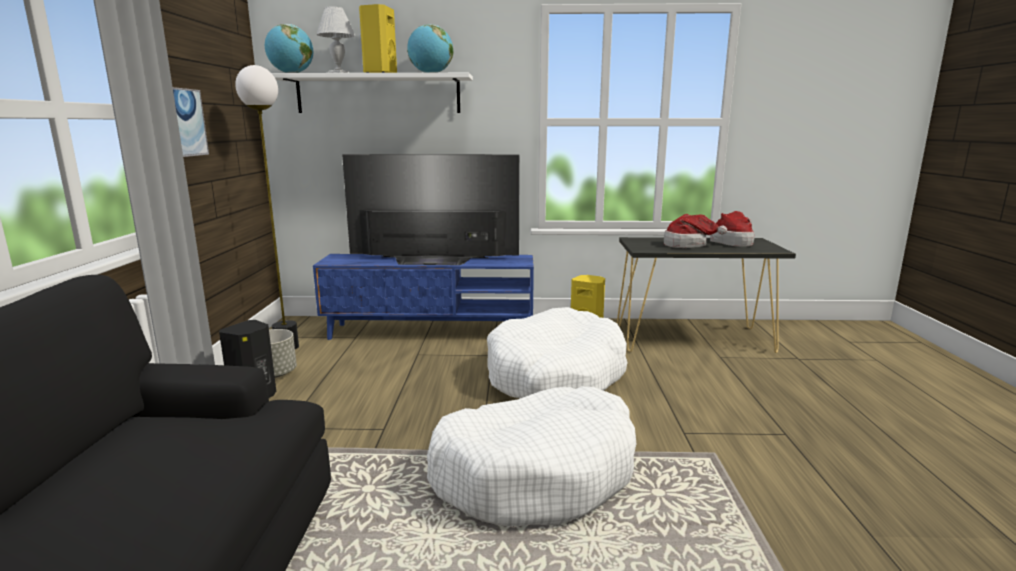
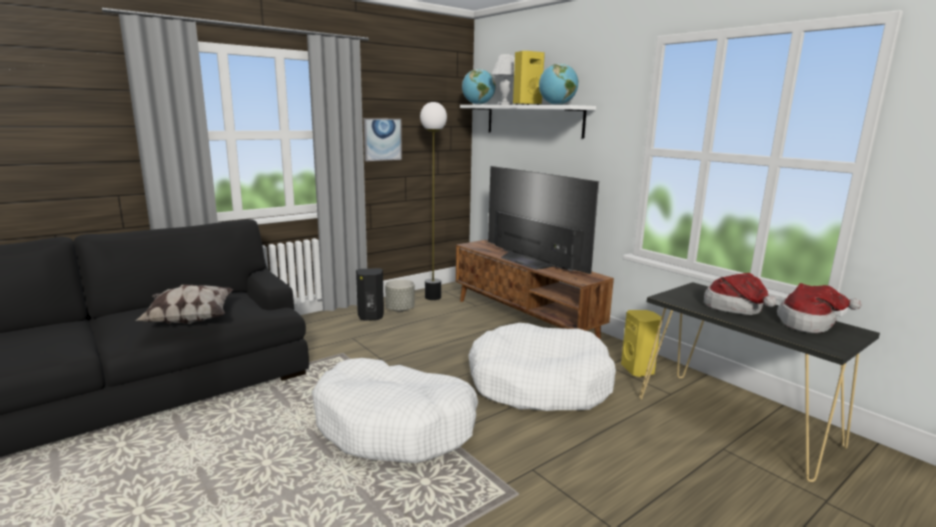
camera: 50 degrees right, 0 degrees up
blue tv stand [313,254,534,340] -> brown tv stand [456,240,614,340]
none -> pillow [135,285,233,324]

